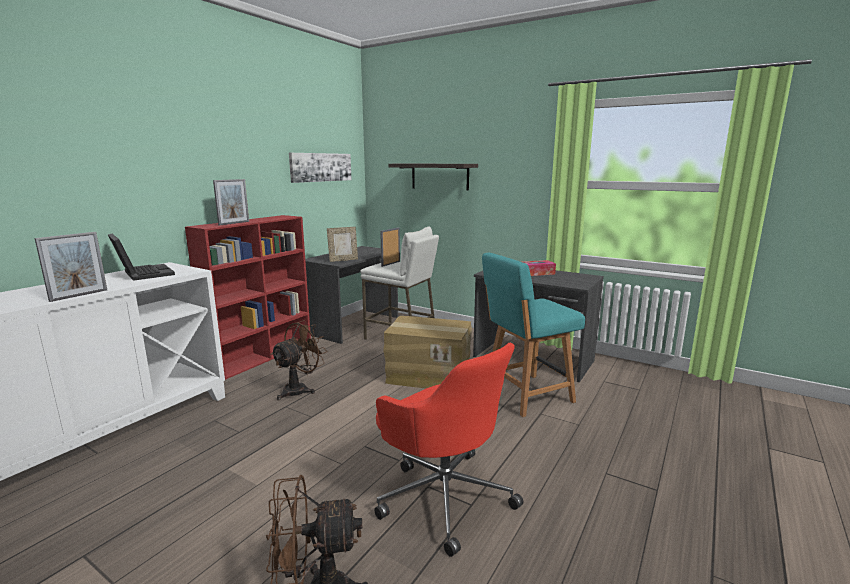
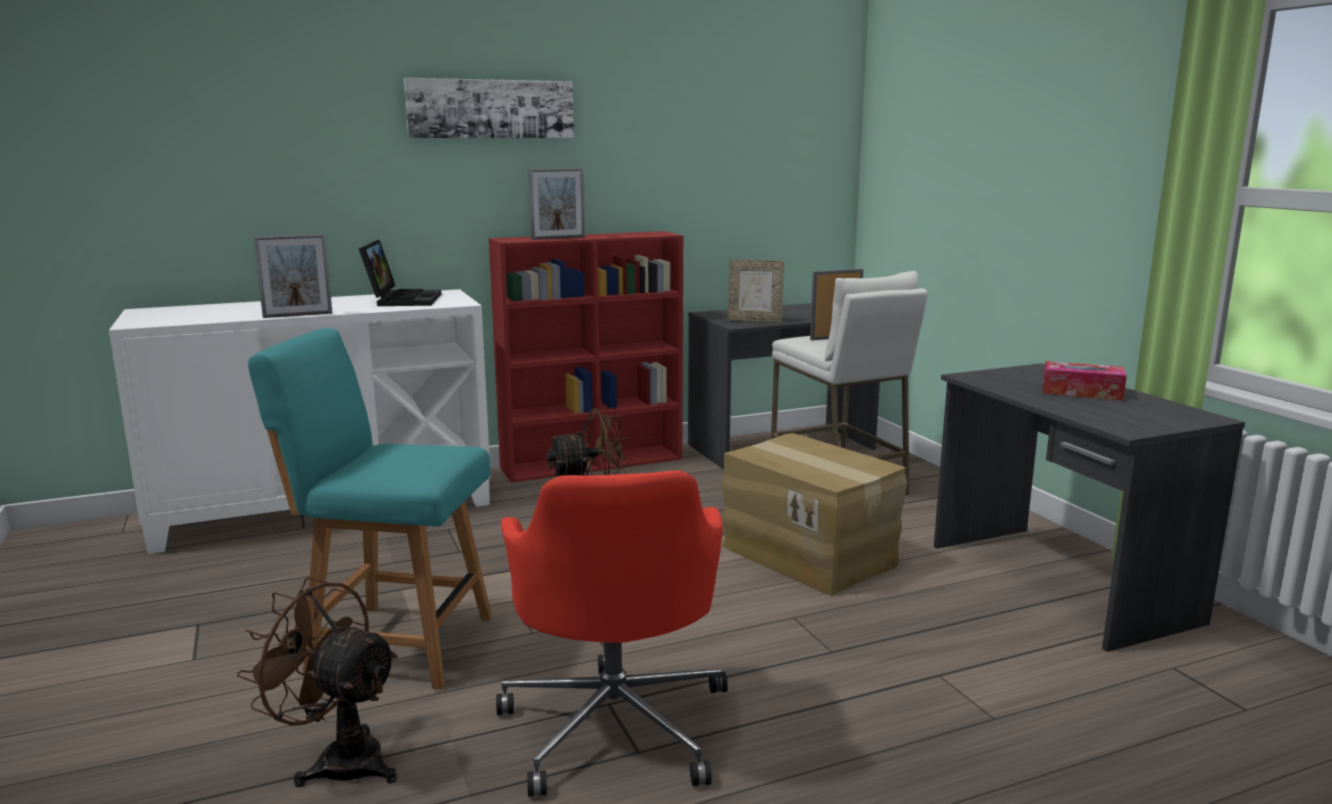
camera: 35 degrees right, 0 degrees up
picture [289,153,352,183] -> picture moved to [404,78,574,138]
shelf [388,164,478,191] -> none
turquoise chair [482,253,585,417] -> turquoise chair moved to [248,328,492,689]

